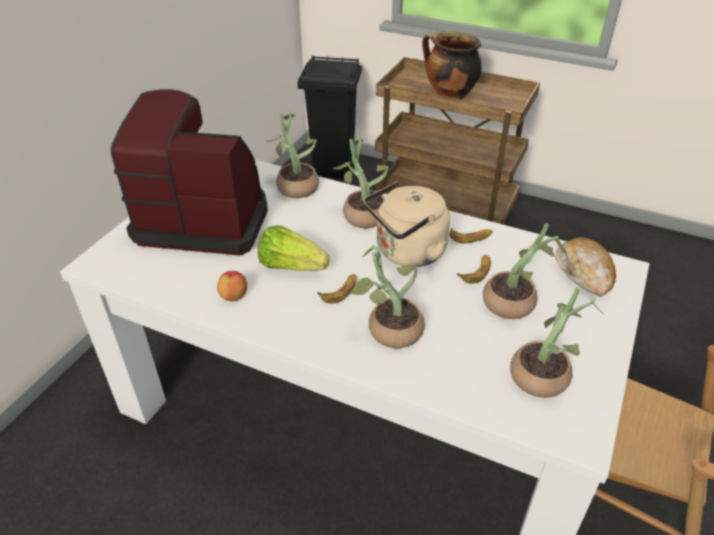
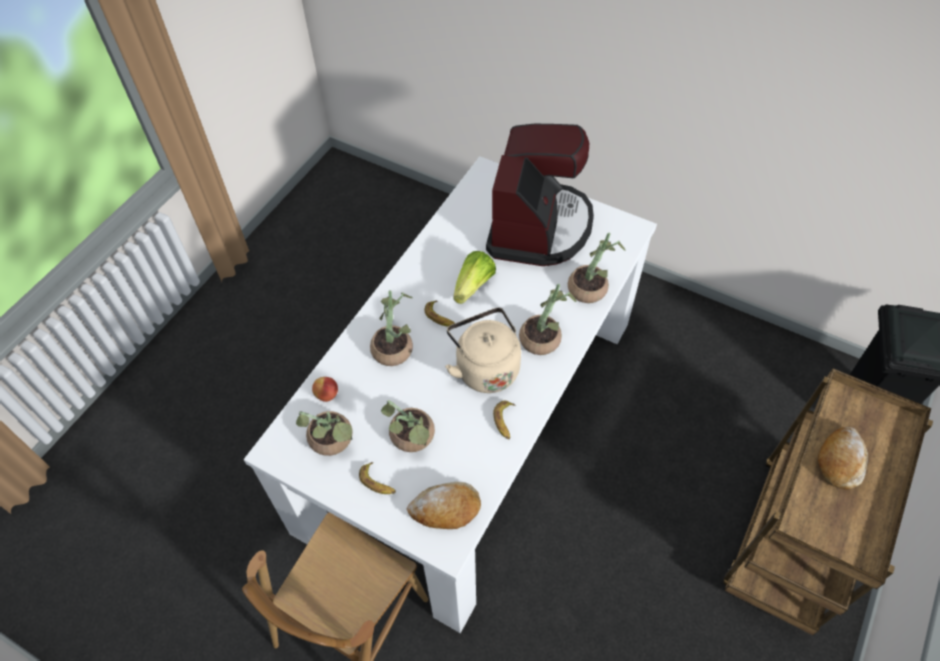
camera: 95 degrees right, 15 degrees up
apple [217,271,247,301] -> apple moved to [312,377,338,402]
cooking pot [422,31,482,100] -> bread [818,426,868,490]
banana [457,255,491,284] -> banana moved to [359,462,396,494]

